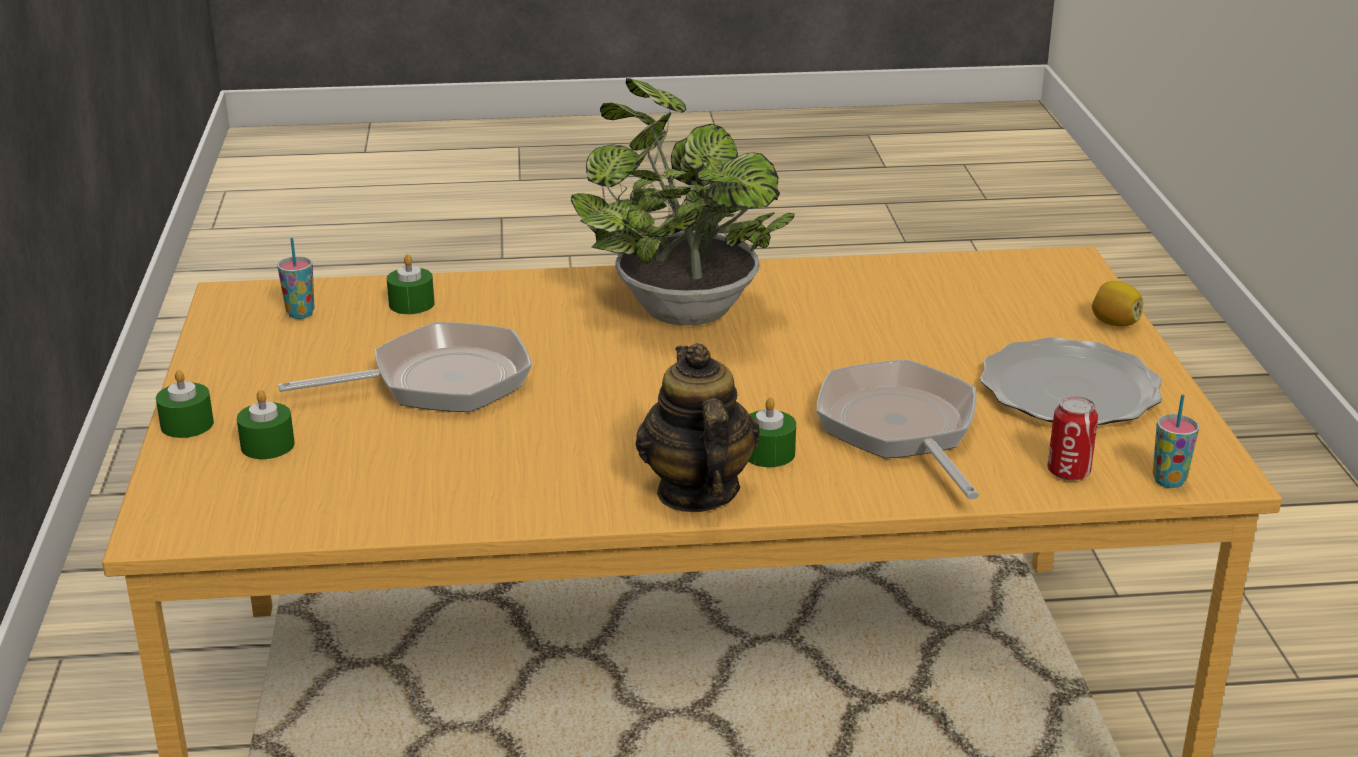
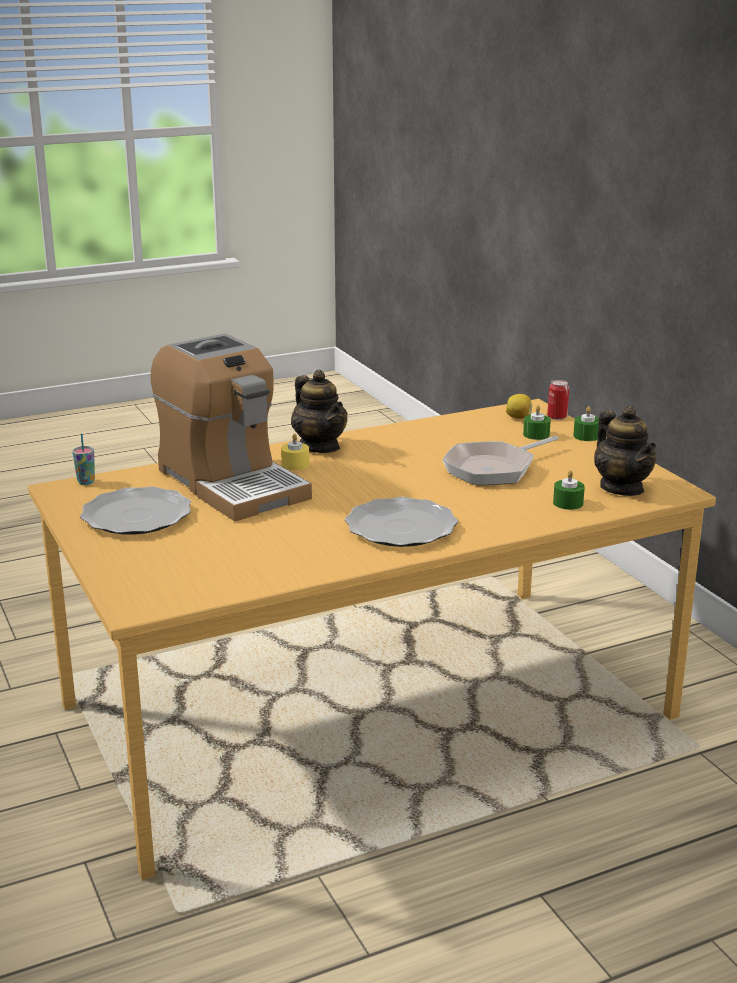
camera: 160 degrees right, 5 degrees down
cup [277,238,315,319] -> teapot [594,406,656,496]
potted plant [571,78,794,326] -> plate [345,497,458,547]
green candle [749,397,796,467] -> yellow candle [281,434,309,470]
frying pan [816,360,979,500] -> coffee machine [150,333,312,521]
can [1047,396,1098,481] -> can moved to [547,380,569,420]
lemon [1092,281,1143,326] -> lemon moved to [506,394,532,419]

